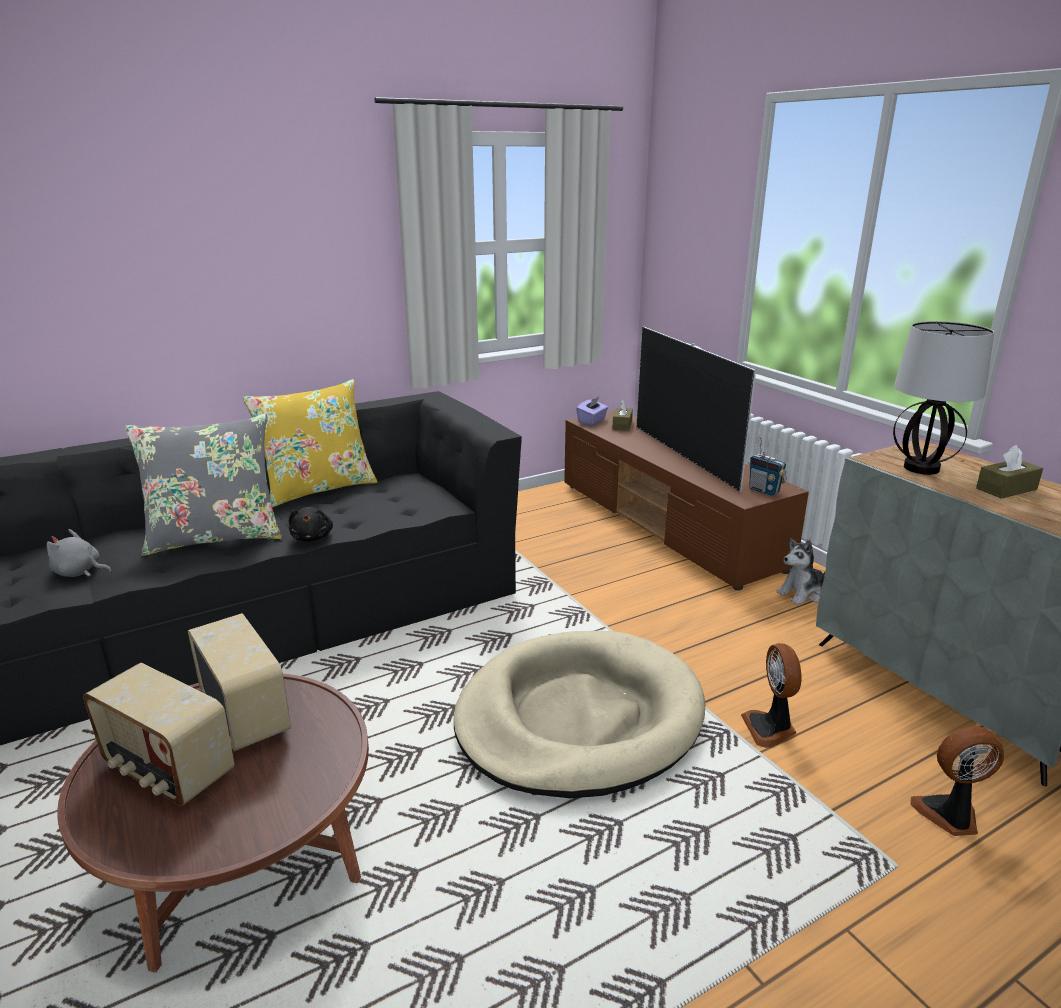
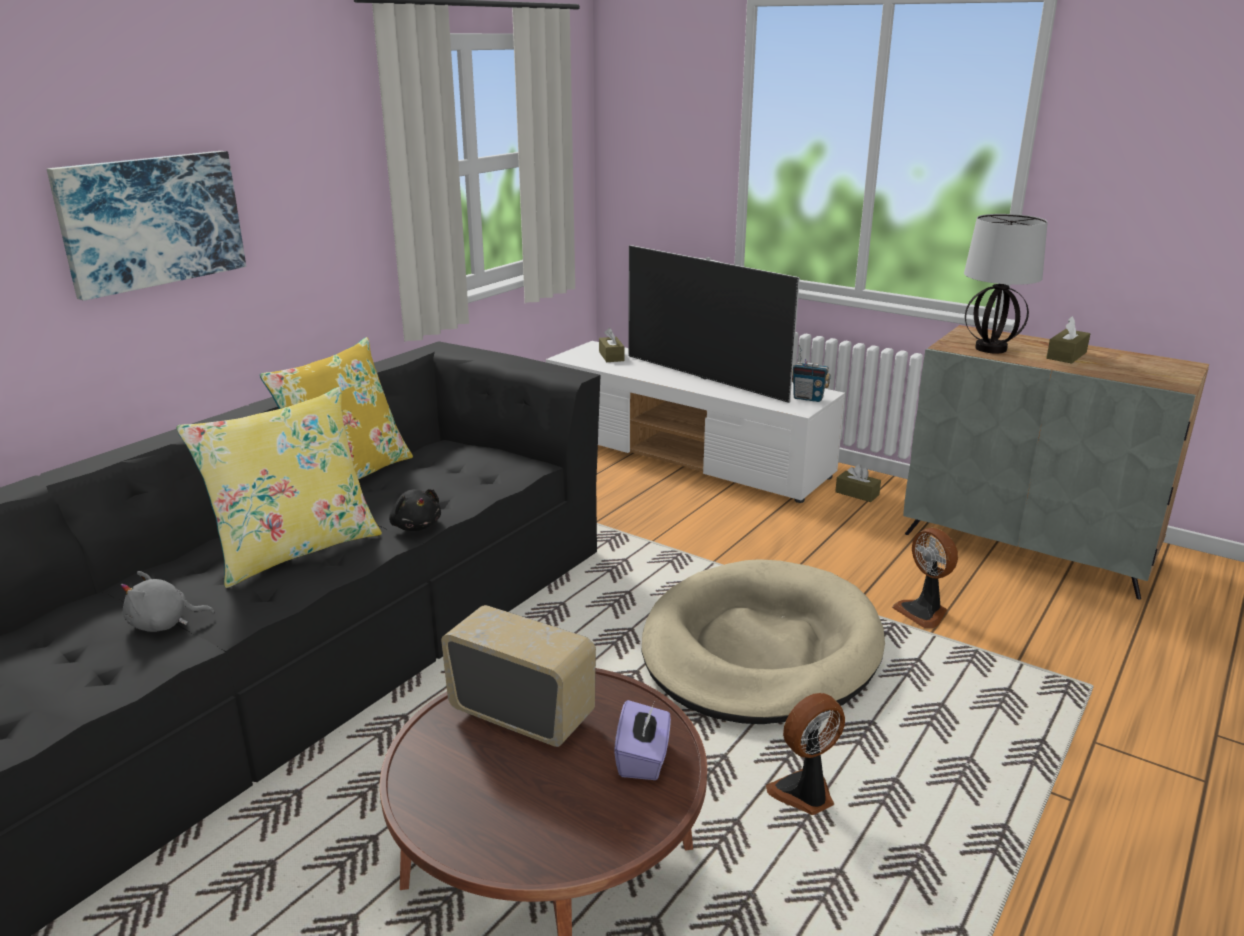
camera: 25 degrees left, 0 degrees up
radio [83,663,235,806] -> none
grey pillow [125,414,282,556] -> yellow pillow [176,387,382,588]
brown tv stand [564,411,809,590] -> white tv stand [546,341,845,503]
purple tissue box [576,396,608,425] -> purple tissue box moved to [614,700,671,780]
plush toy [776,538,826,605] -> brown tissue box [835,464,881,502]
fan [910,726,1004,836] -> fan moved to [766,693,845,815]
none -> picture [47,151,246,301]

